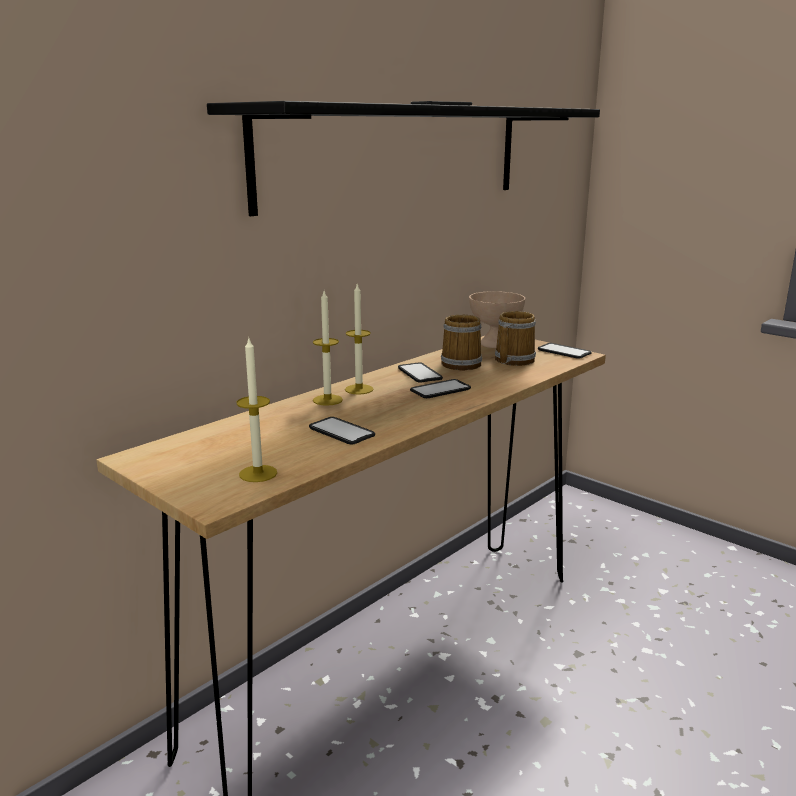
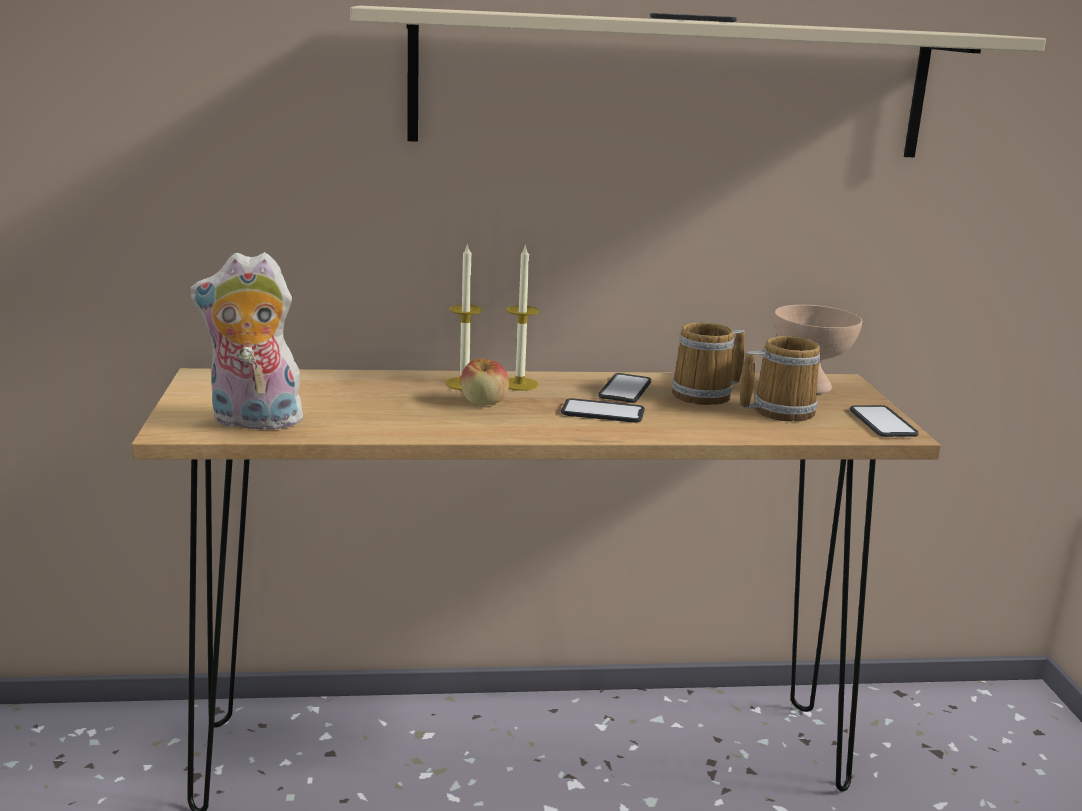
camera: 40 degrees right, 0 degrees up
black shelf [207,101,600,216] -> beige shelf [350,6,1046,157]
candle [236,336,277,482] -> plush toy [190,252,306,433]
phone [309,417,375,444] -> none
none -> apple [461,359,509,405]

